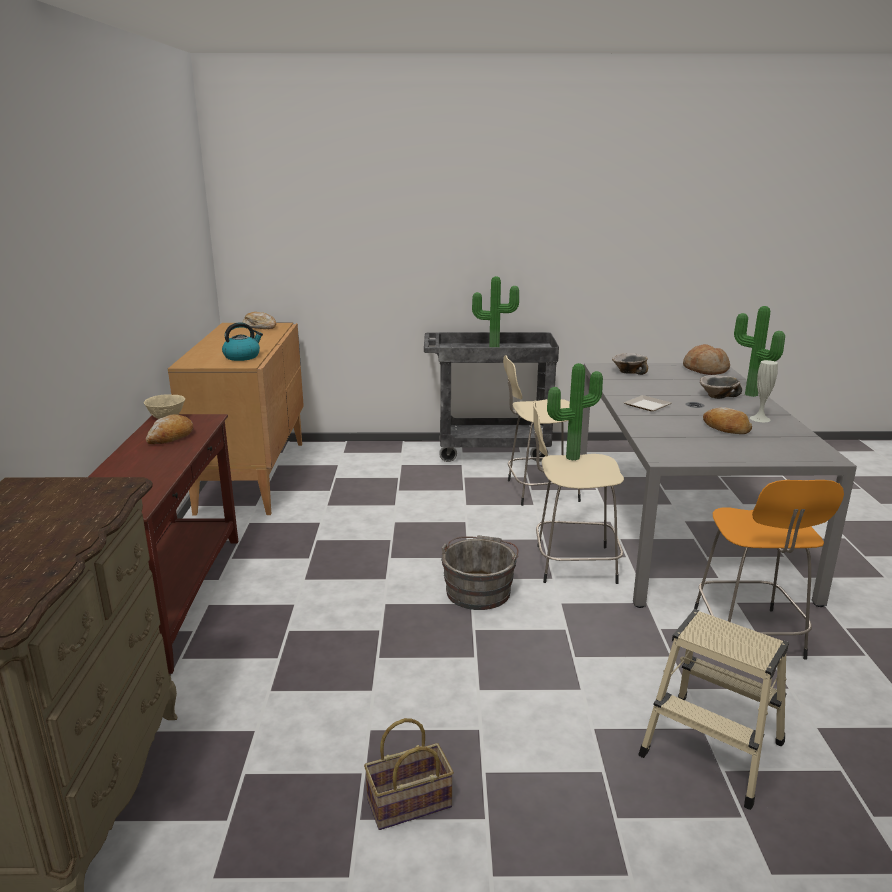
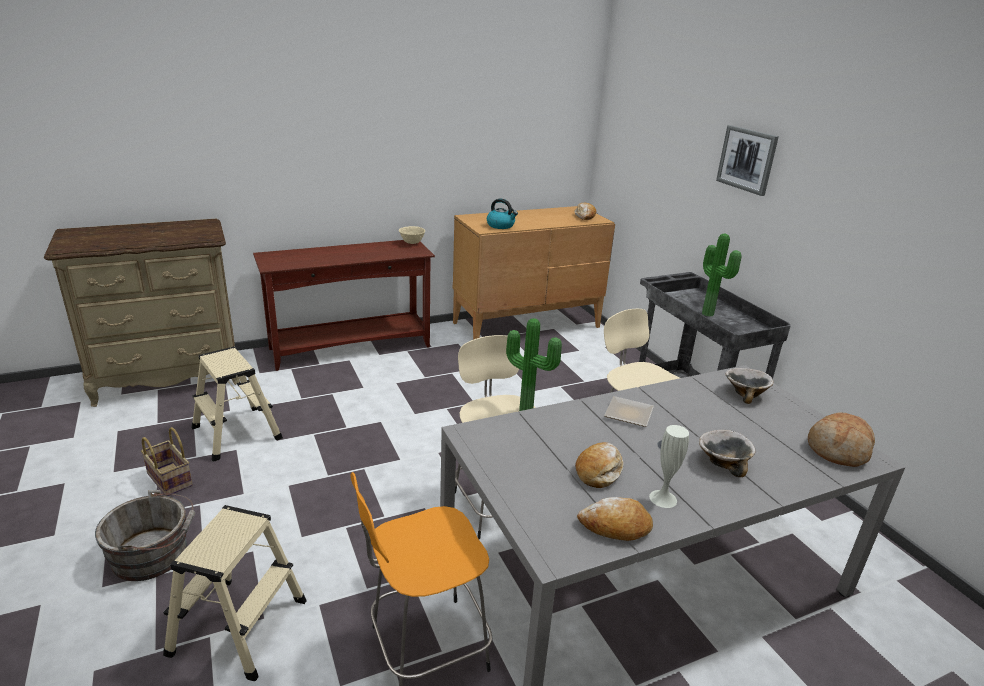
camera: 65 degrees right, 5 degrees up
bread [146,414,193,444] -> bread moved to [577,497,653,541]
grey bucket [441,535,518,610] -> grey bucket moved to [95,490,195,581]
potted plant [734,306,785,397] -> none
none -> beige step ladder [191,347,283,462]
none -> picture [716,125,779,196]

